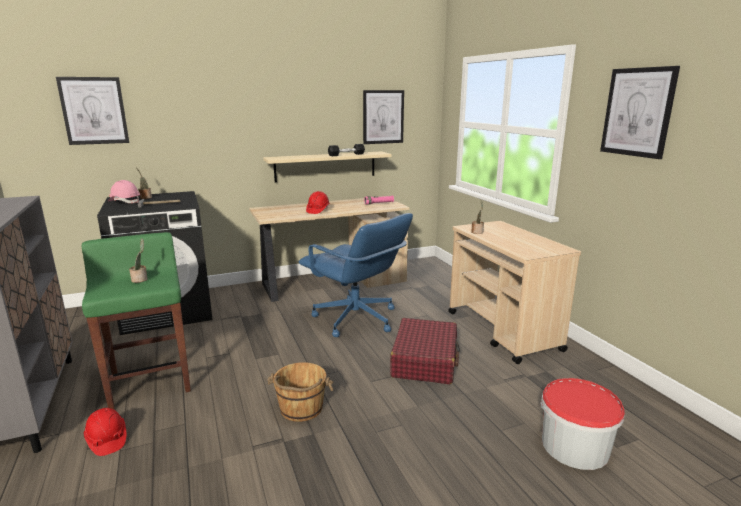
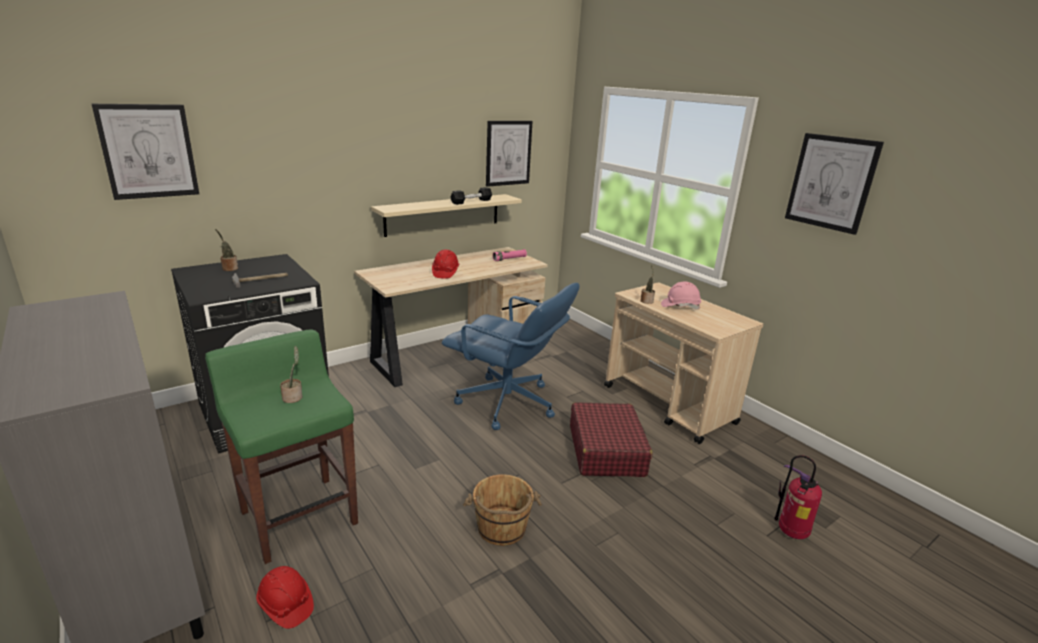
camera: 15 degrees left, 5 degrees up
pink hard hat [108,180,140,203] -> pink hard hat moved to [661,282,701,310]
bucket [541,378,625,470] -> fire extinguisher [774,455,822,539]

